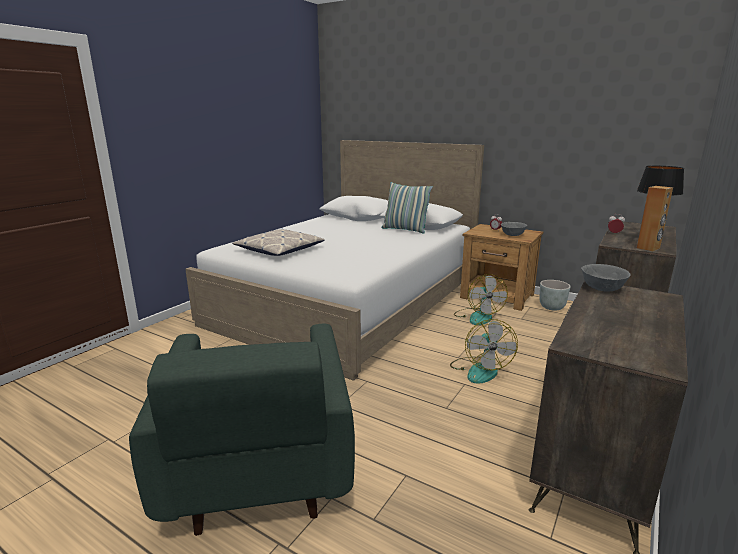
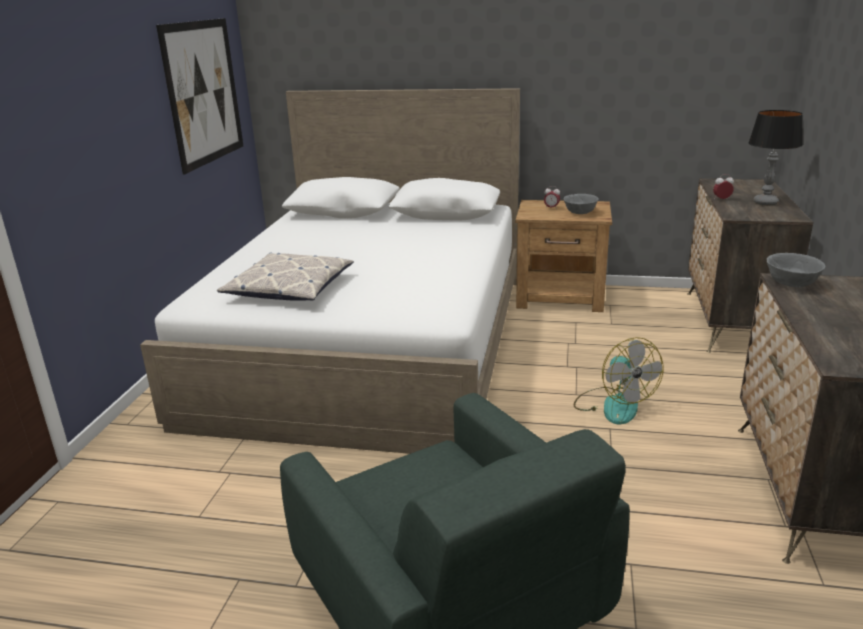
camera: 20 degrees left, 5 degrees up
pillow [381,182,433,233] -> none
fan [454,274,508,325] -> none
grey planter [539,280,571,311] -> none
brown speaker [637,186,673,251] -> none
none -> picture [156,18,243,174]

